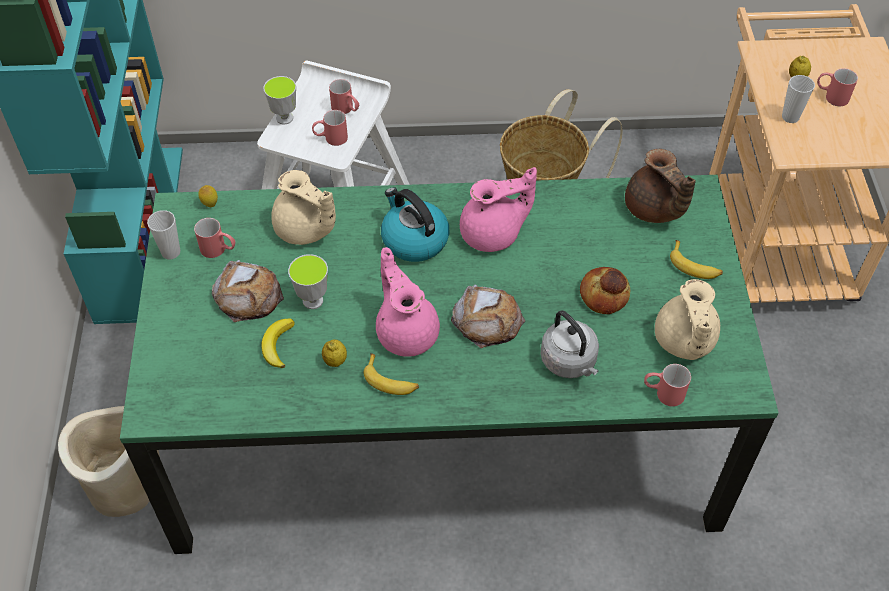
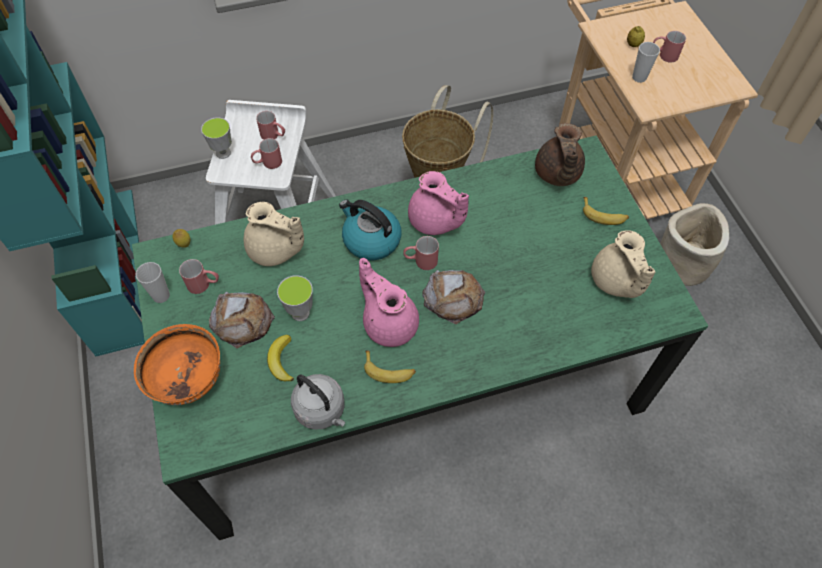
camera: 15 degrees left, 5 degrees up
beige planter [58,406,160,517] -> beige planter moved to [660,203,729,286]
lemon [322,340,347,367] -> none
pink teapot [460,167,537,252] -> pink teapot turned 75 degrees clockwise [408,171,469,235]
grey kettle [541,310,599,378] -> grey kettle moved to [291,374,345,430]
bread [580,267,630,314] -> none
brown teapot [625,149,696,223] -> brown teapot turned 45 degrees clockwise [535,123,585,186]
red mug [644,364,691,407] -> red mug moved to [403,236,439,270]
none -> orange bowl [134,324,220,405]

